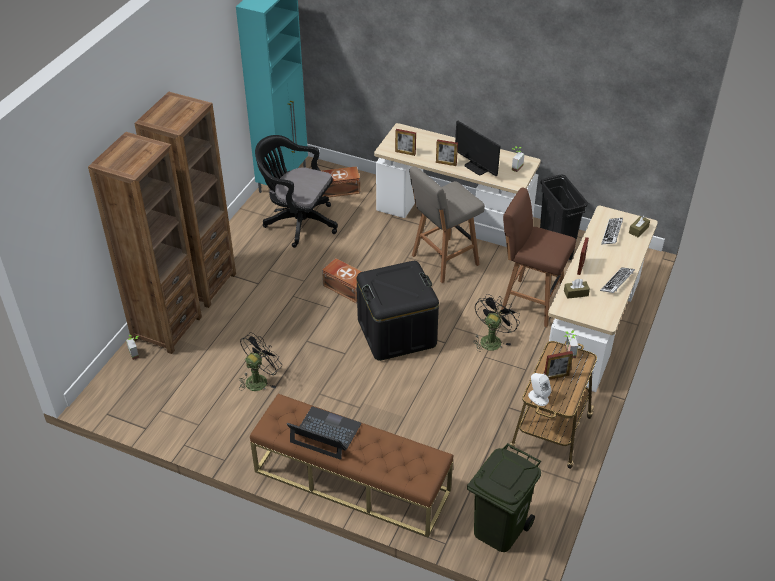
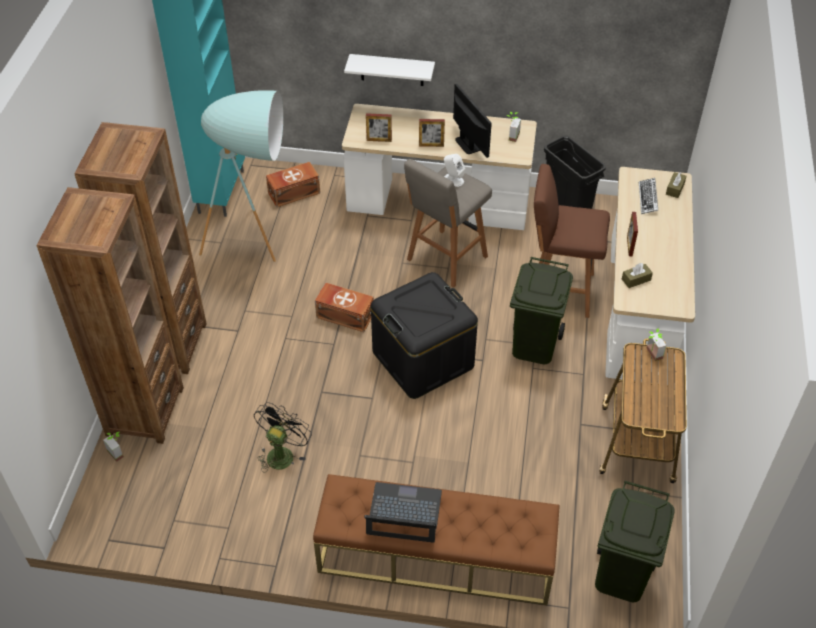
camera: 15 degrees left, 5 degrees up
black office chair [255,135,338,248] -> turquoise floor lamp [199,90,283,262]
monitor [455,121,500,176] -> monitor turned 150 degrees counterclockwise [453,84,492,158]
black fan [473,294,520,352] -> green trash can [510,257,573,364]
white speaker [528,373,551,406] -> white speaker moved to [444,154,465,187]
picture frame [544,351,573,380] -> none
keyboard [600,267,635,293] -> none
none -> white shelf [344,54,435,86]

